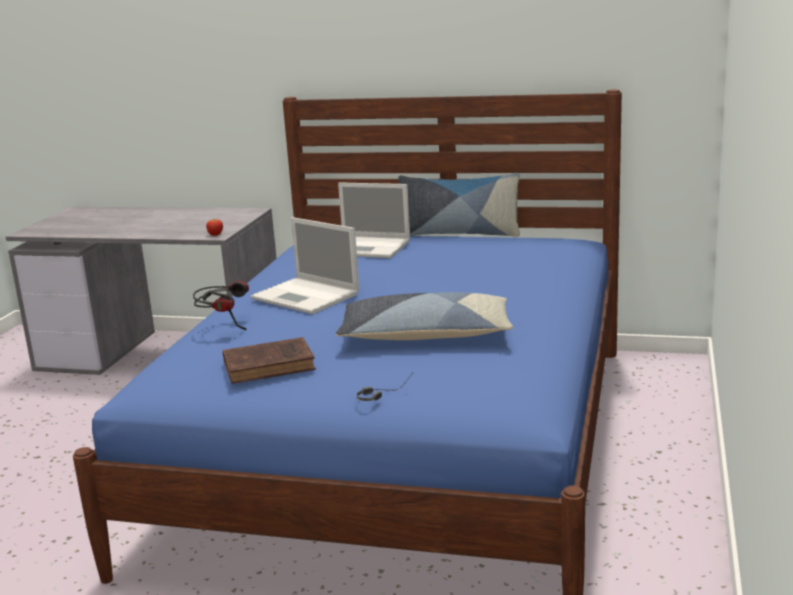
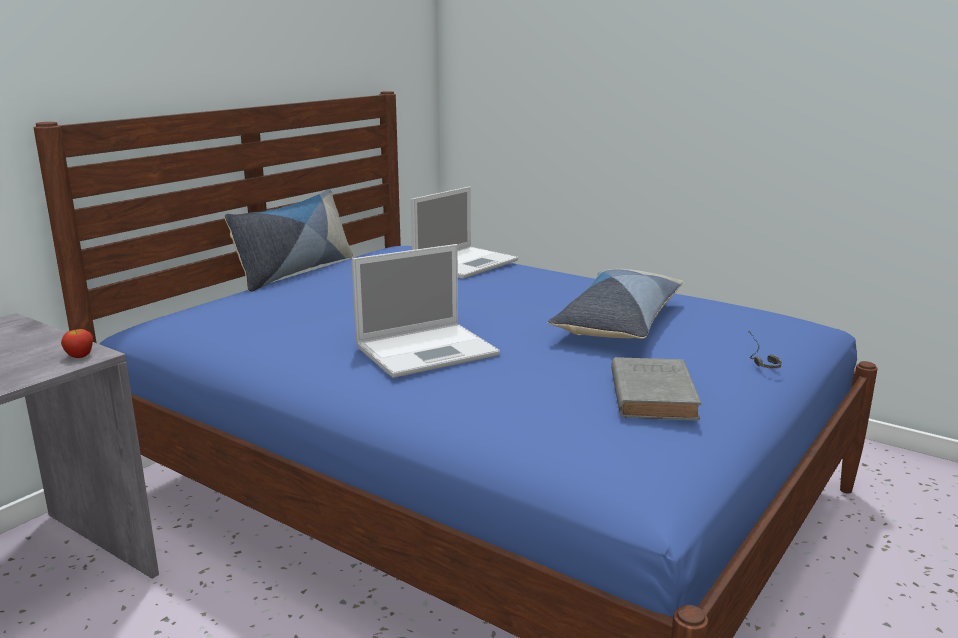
camera: 70 degrees left, 0 degrees up
headphones [193,281,249,330] -> none
brown book [223,337,316,384] -> grey book [611,357,701,420]
laptop [338,182,410,258] -> laptop moved to [411,186,518,279]

